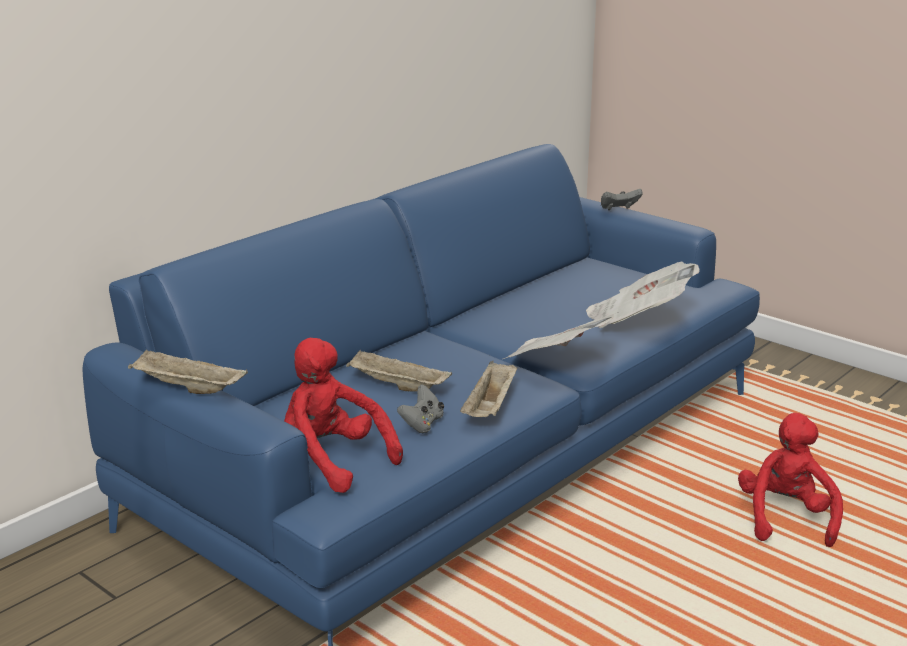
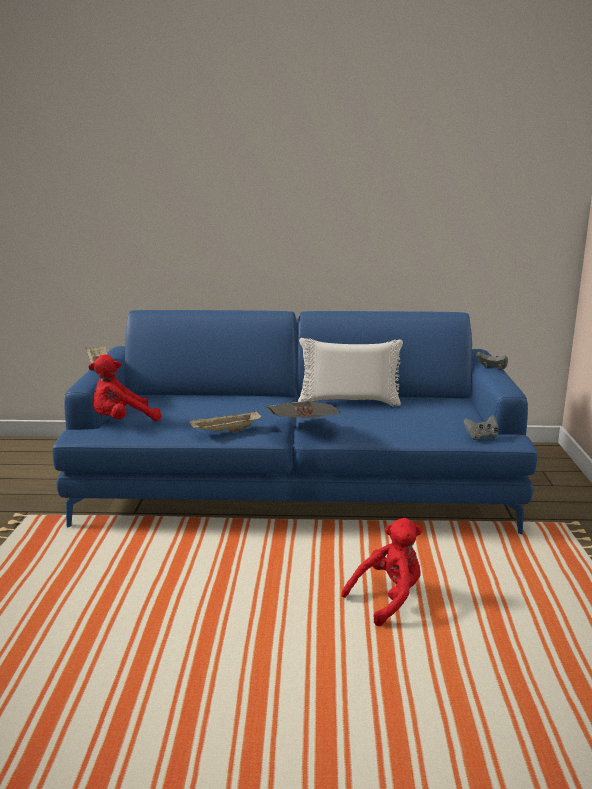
camera: 50 degrees right, 5 degrees down
red plush toy [284,338,403,493] -> red plush toy turned 120 degrees counterclockwise [89,354,161,421]
beige tray [346,350,452,392] -> none
grey game controller [397,384,444,433] -> grey game controller moved to [463,415,498,440]
newspaper [586,261,700,328] -> none
none -> white pillow [298,338,403,407]

